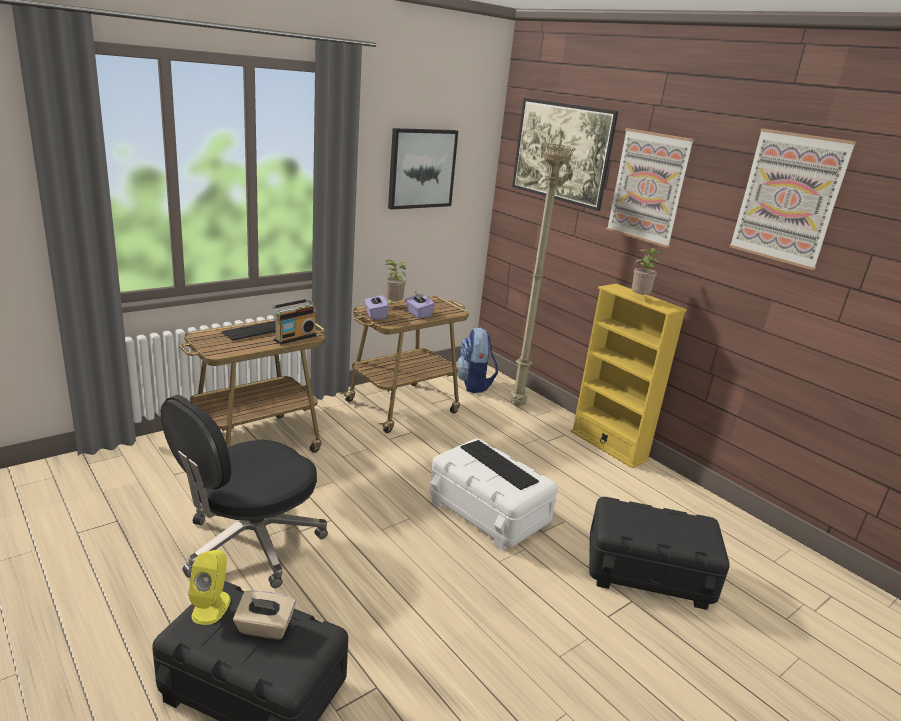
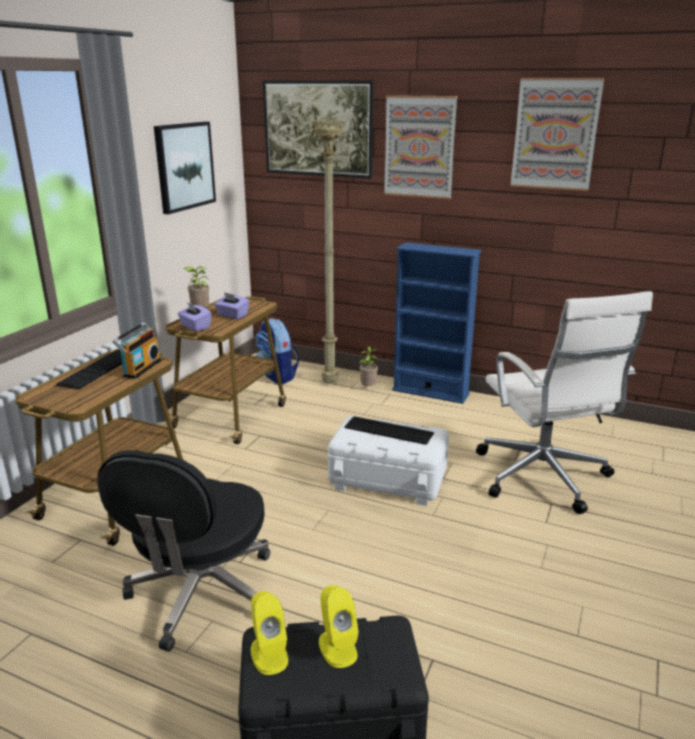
camera: 25 degrees left, 0 degrees up
beige tissue box [233,590,296,639] -> yellow speaker [319,585,359,668]
yellow bookcase [570,284,687,468] -> blue bookcase [392,242,481,404]
black storage box [589,497,730,610] -> white office chair [476,291,653,514]
potted plant [632,248,661,295] -> potted plant moved to [360,346,378,386]

